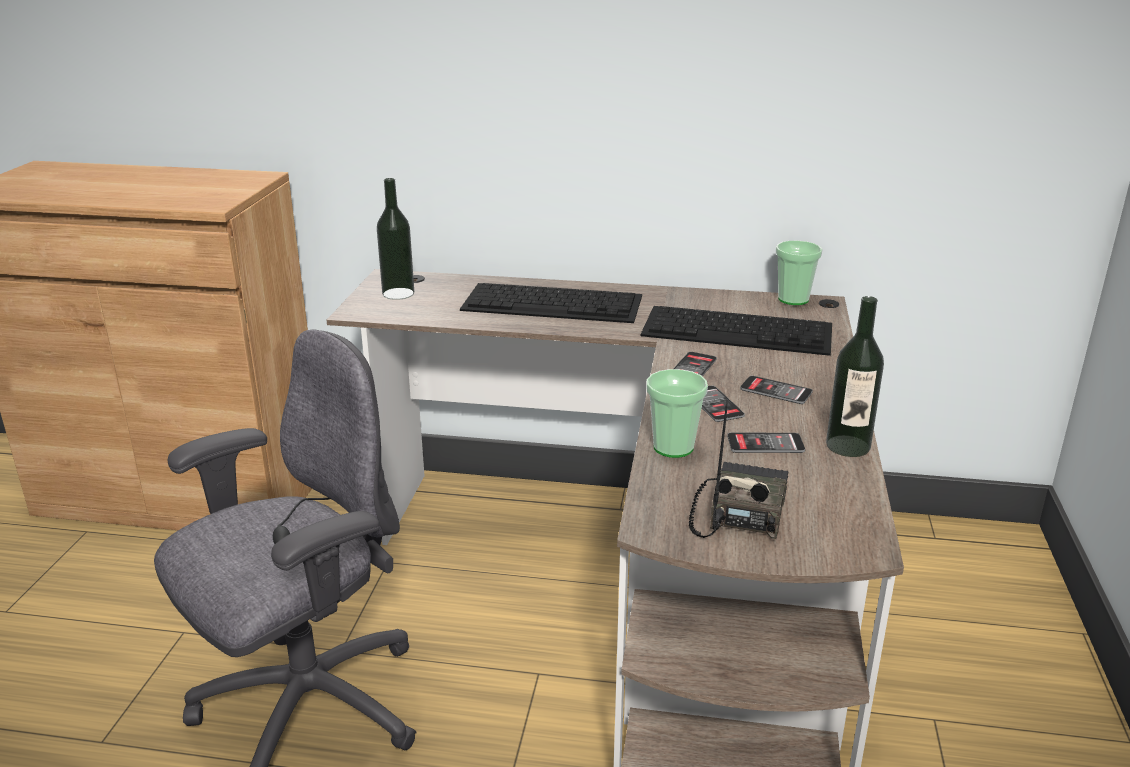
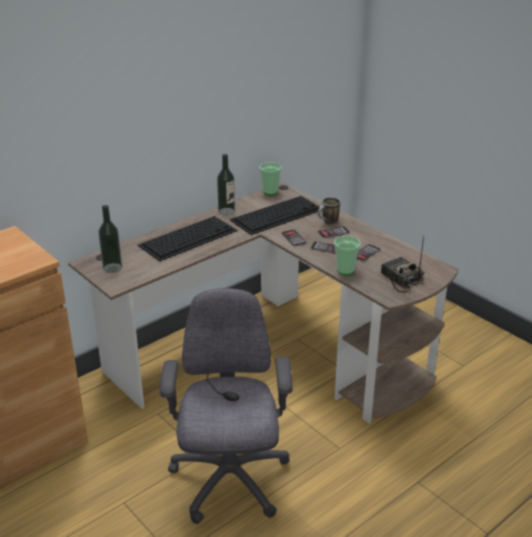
camera: 50 degrees left, 5 degrees up
bottle [826,296,884,457] -> bottle moved to [217,154,235,216]
none -> mug [318,197,341,224]

